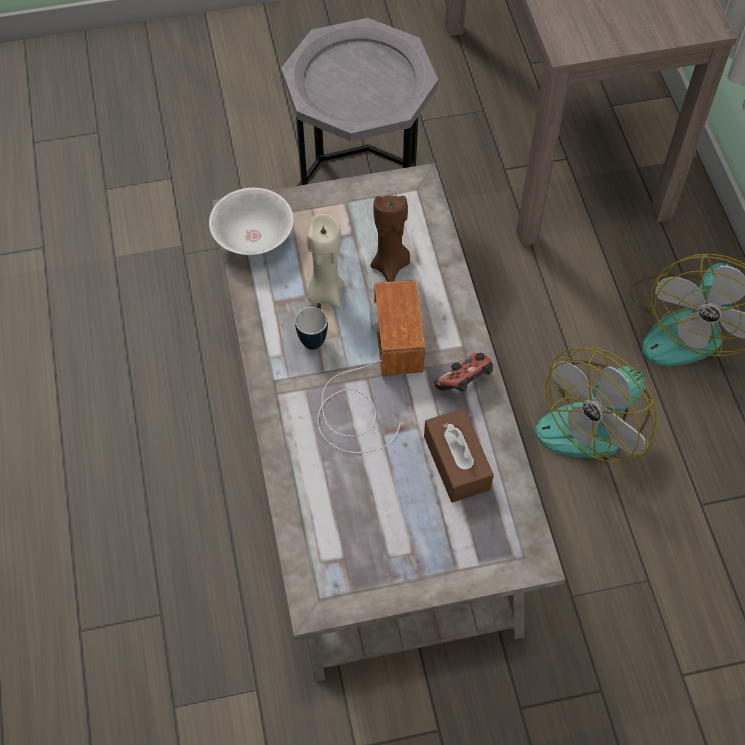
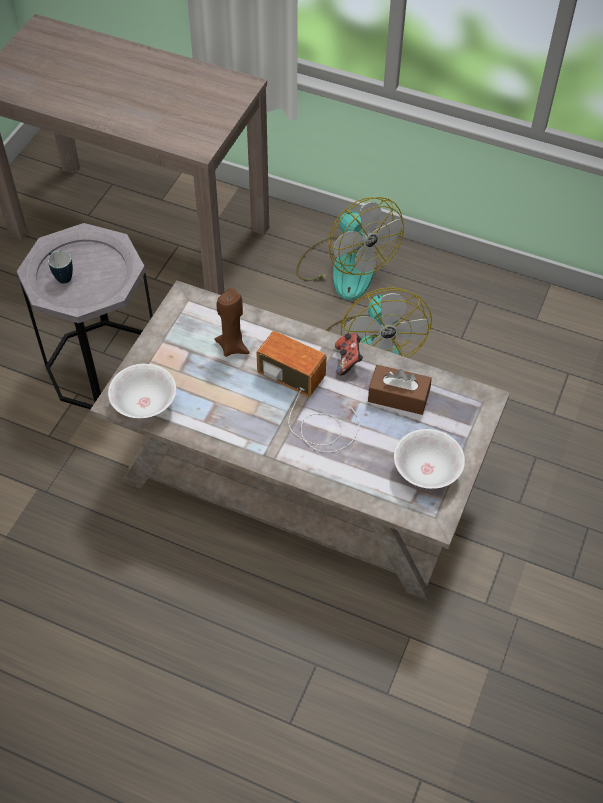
camera: 55 degrees left, 5 degrees down
mug [295,303,328,350] -> mug moved to [48,251,73,284]
beige candle [306,214,345,308] -> none
none -> white bowl [394,429,465,489]

